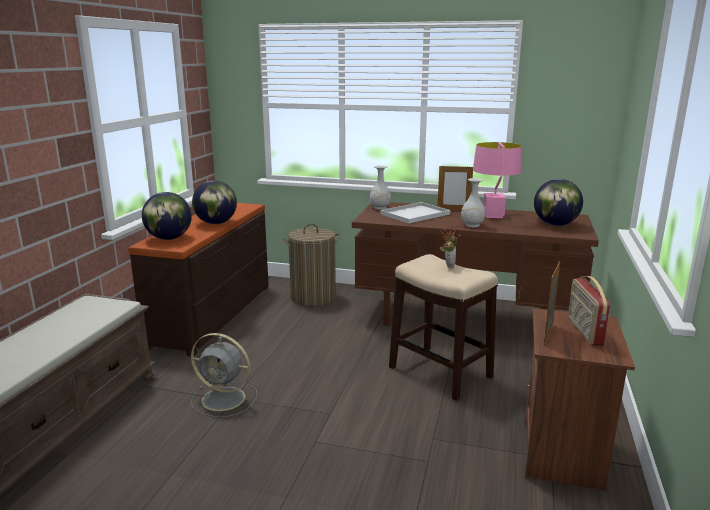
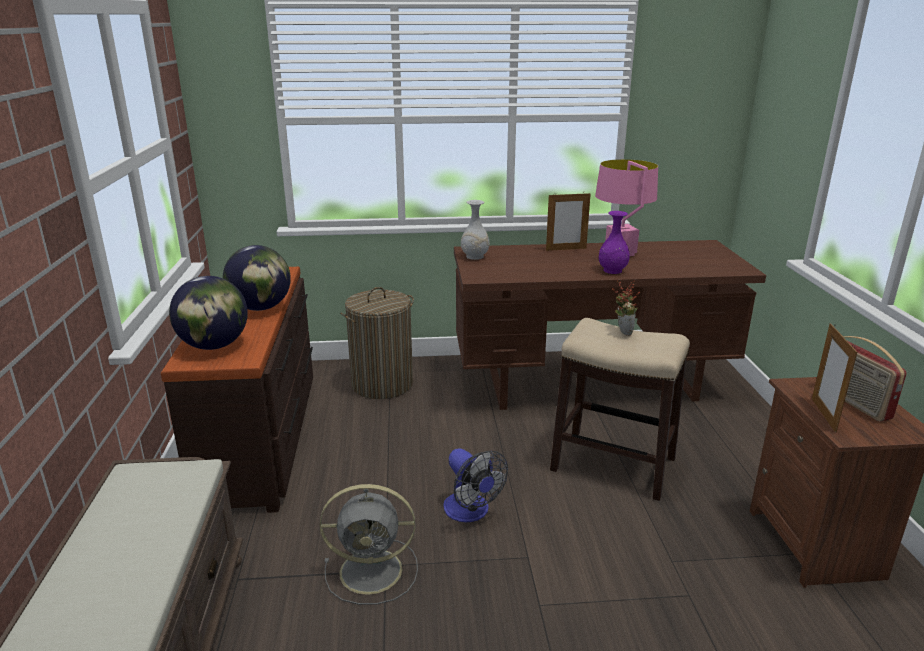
camera: 20 degrees left, 5 degrees up
white tray [381,202,450,224] -> none
white vase [461,178,485,227] -> purple vase [599,211,630,274]
globe [534,179,583,226] -> none
none -> fan [443,448,508,522]

